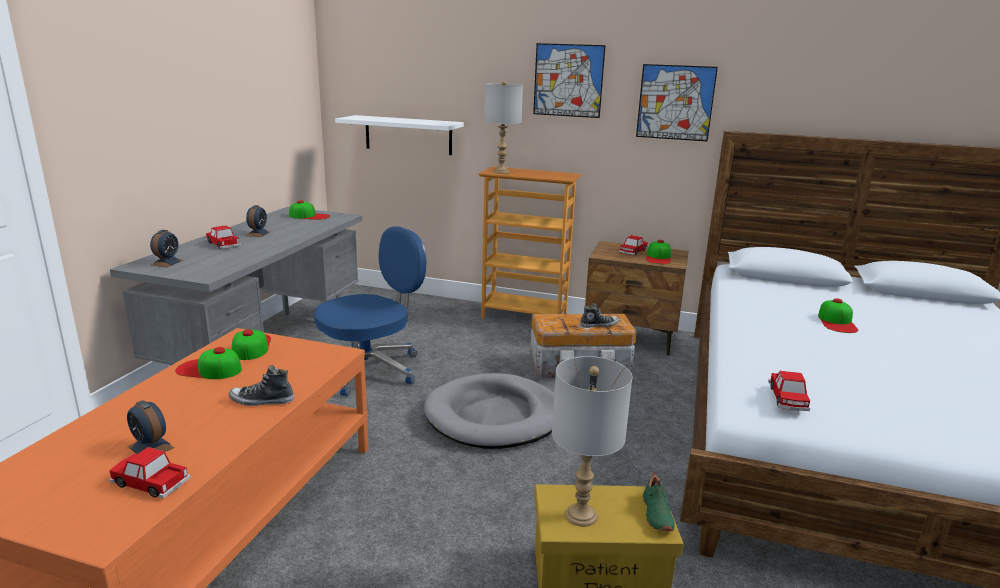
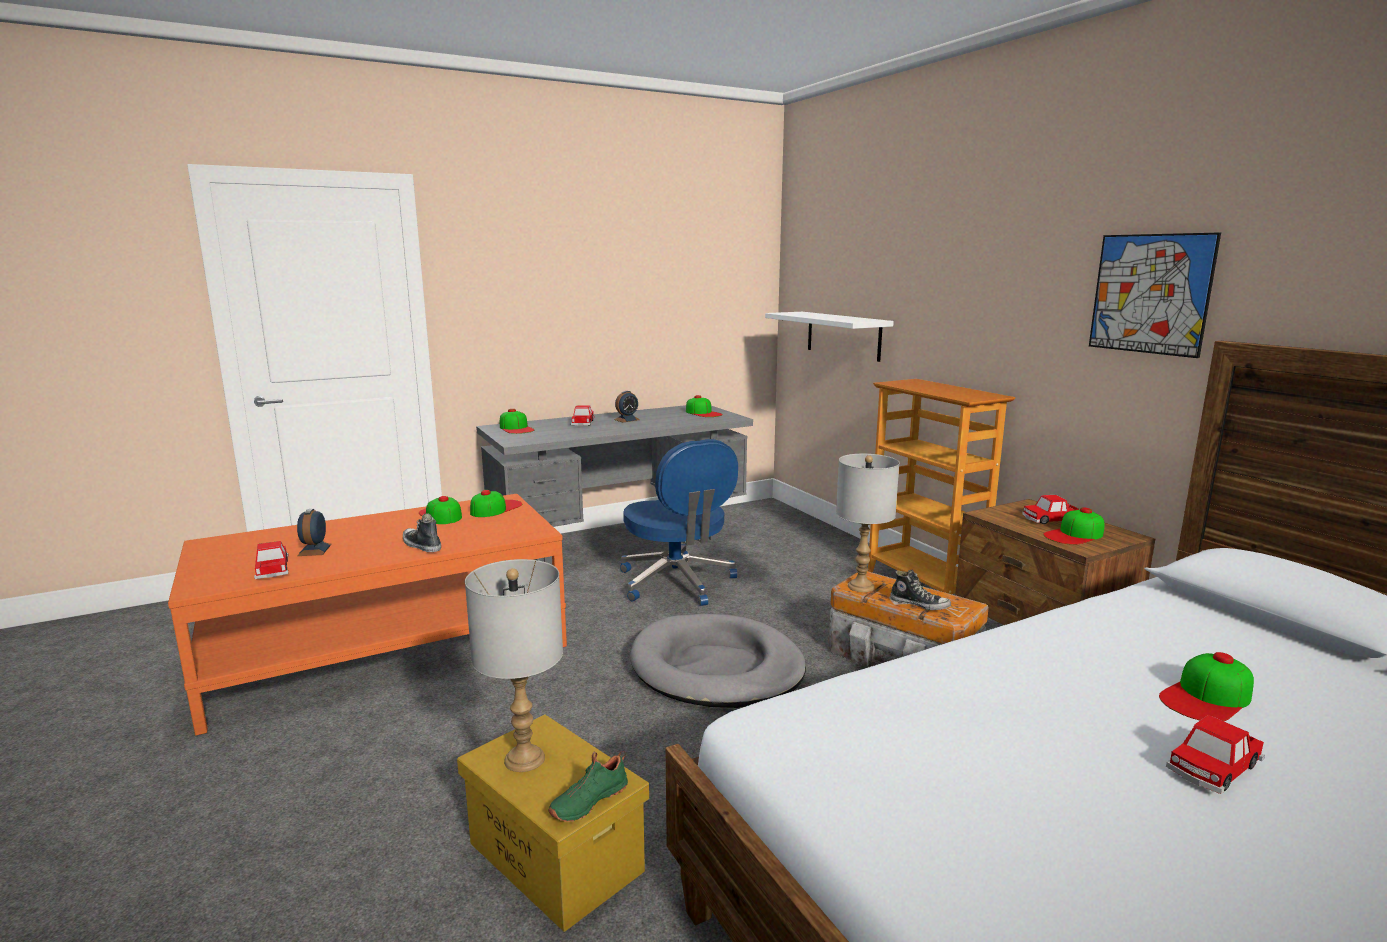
camera: 45 degrees right, 5 degrees down
alarm clock [150,230,183,267] -> cap [500,409,534,434]
blue office chair [314,226,426,396] -> blue office chair turned 60 degrees clockwise [620,439,738,606]
grey table lamp [484,81,523,174] -> grey table lamp moved to [836,454,899,592]
picture [533,43,606,118] -> none
toy car [768,371,810,411] -> toy car moved to [1166,715,1265,794]

